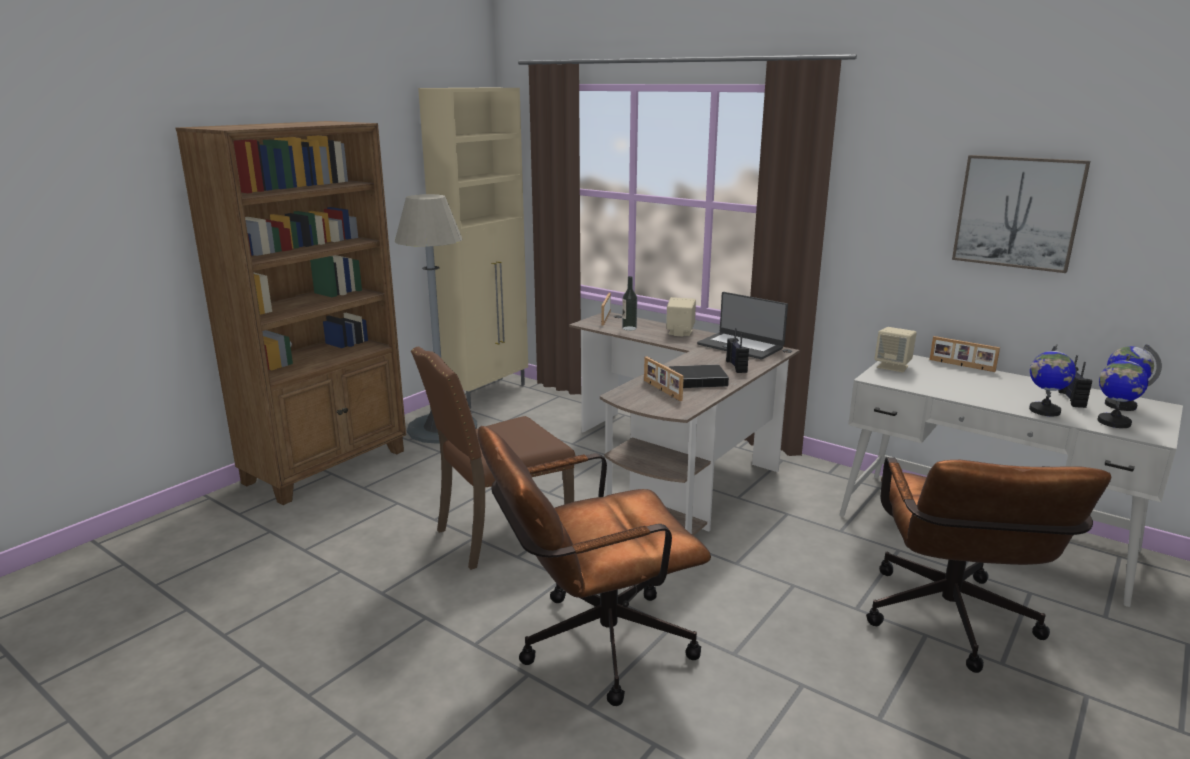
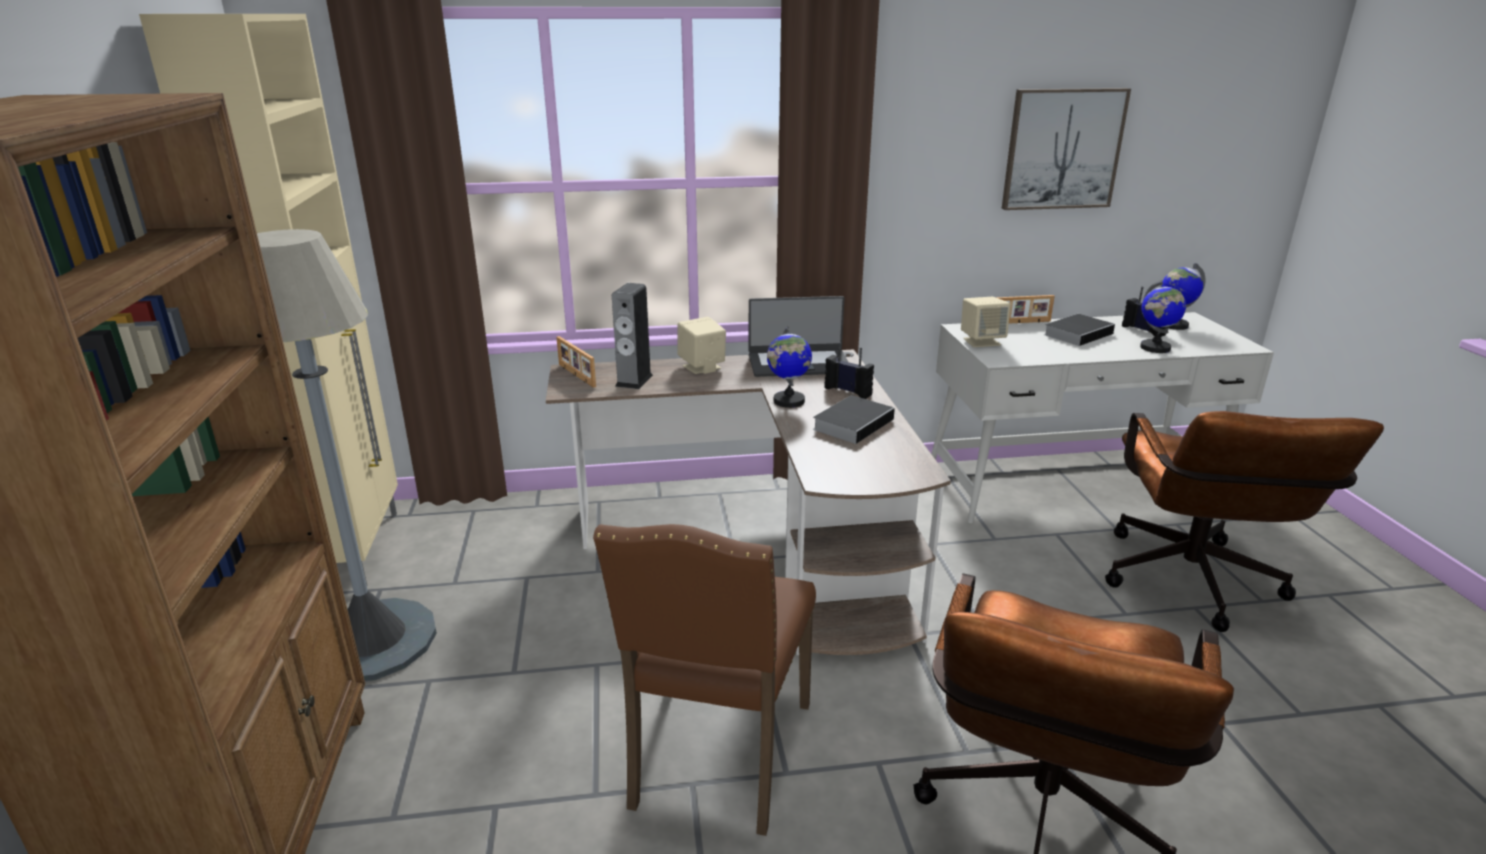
camera: 45 degrees left, 5 degrees up
bottle [622,276,637,331] -> speaker [612,283,653,389]
picture frame [644,356,684,401] -> none
brown office chair [866,457,1112,673] -> brown office chair turned 45 degrees clockwise [1105,411,1384,632]
globe [1098,354,1148,428] -> globe moved to [767,326,812,408]
none -> book [1044,314,1115,346]

